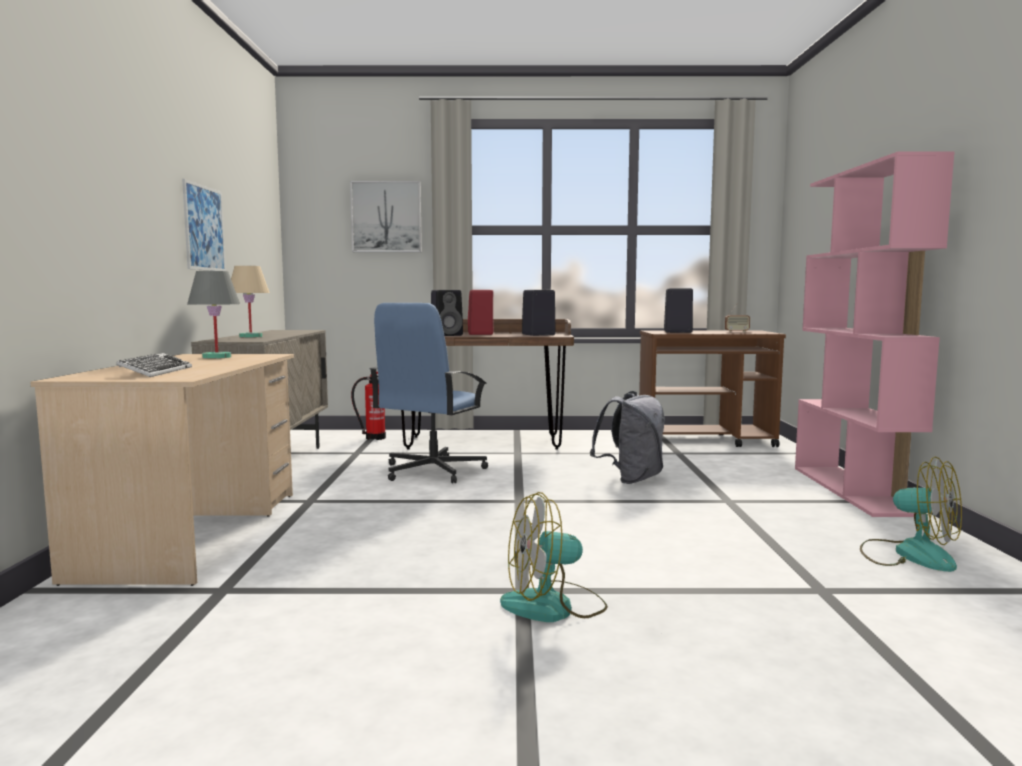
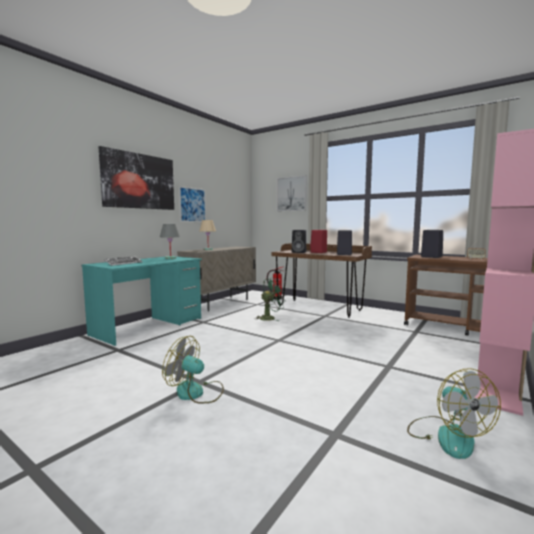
camera: 35 degrees right, 0 degrees up
beige desk [30,354,294,586] -> turquoise desk [81,256,202,346]
blue office chair [369,303,488,483] -> green fan [256,277,286,321]
grey backpack [590,391,665,484] -> none
none -> picture [99,146,174,210]

